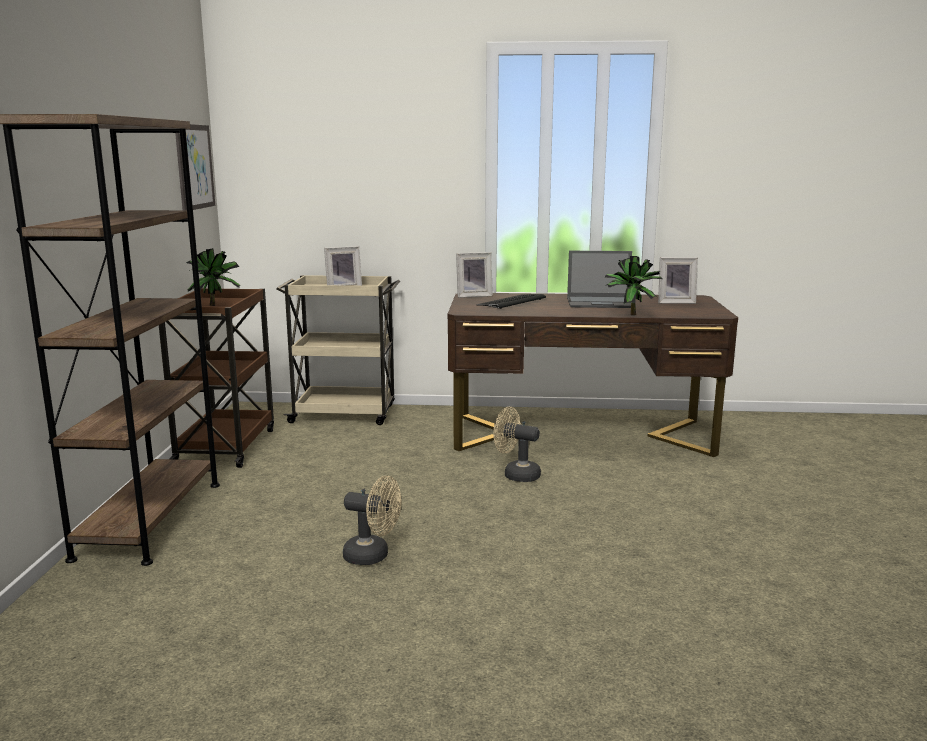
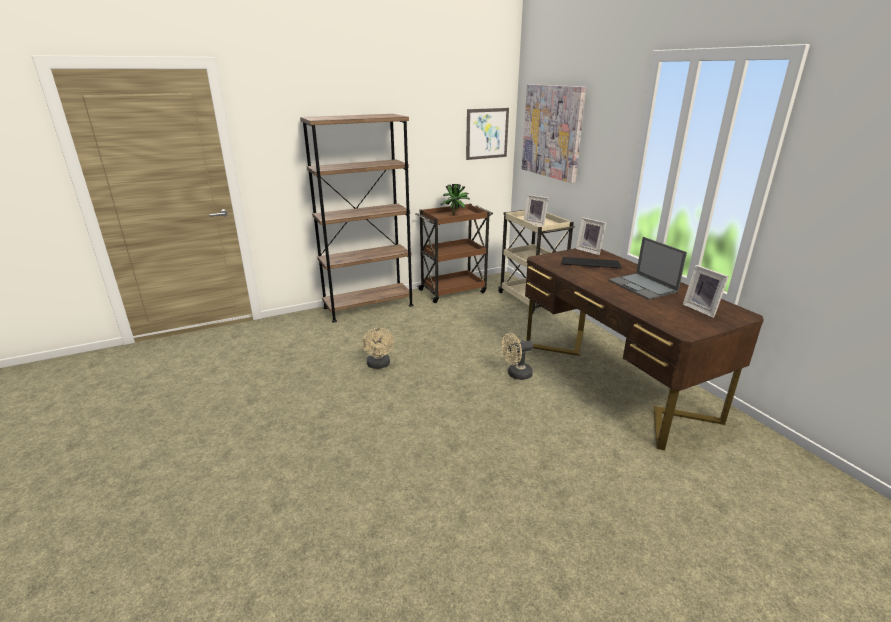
camera: 60 degrees right, 10 degrees up
beige fan [493,407,541,482] -> beige fan turned 105 degrees counterclockwise [501,333,533,380]
potted plant [604,256,663,315] -> none
none -> picture [522,84,586,183]

